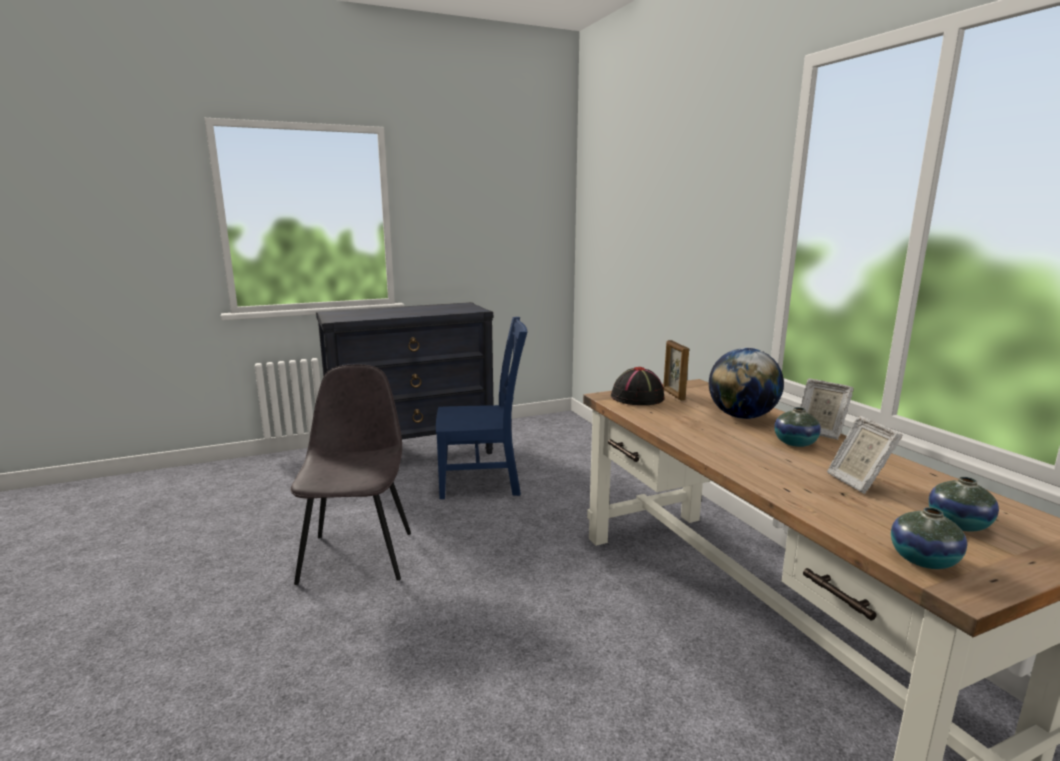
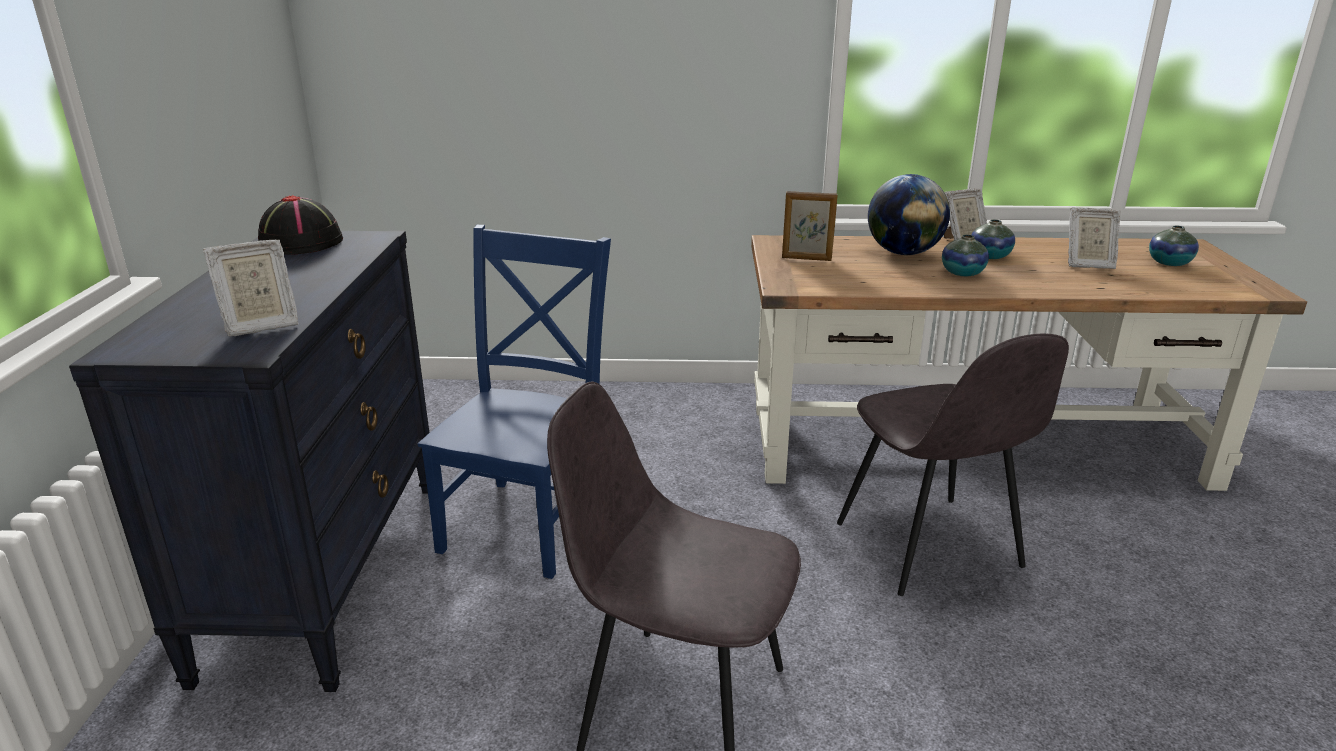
camera: 65 degrees left, 10 degrees up
black hat [611,367,665,405] -> black hat moved to [258,195,343,255]
vase [891,507,967,569] -> vase moved to [942,235,989,276]
none -> picture frame [203,240,299,336]
none -> grey chair [837,333,1069,596]

